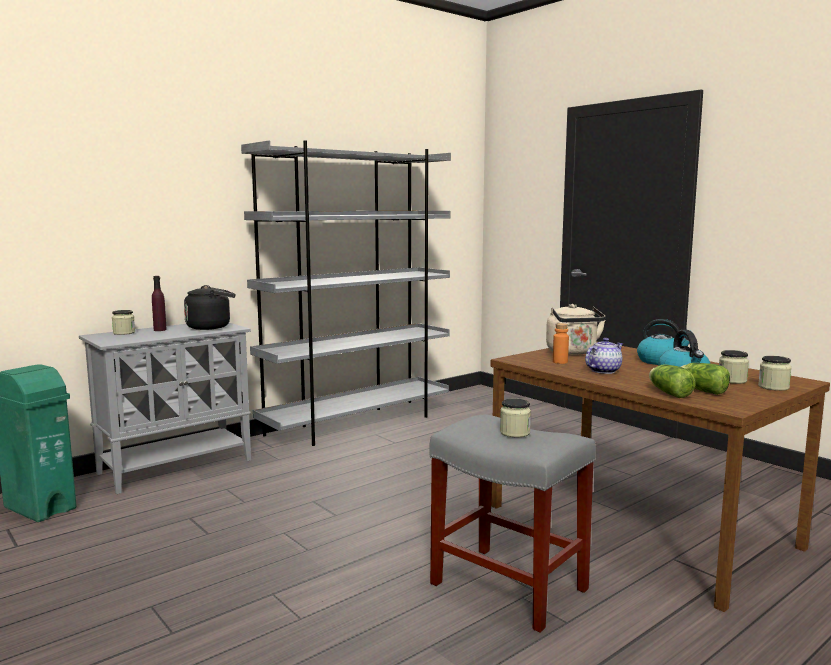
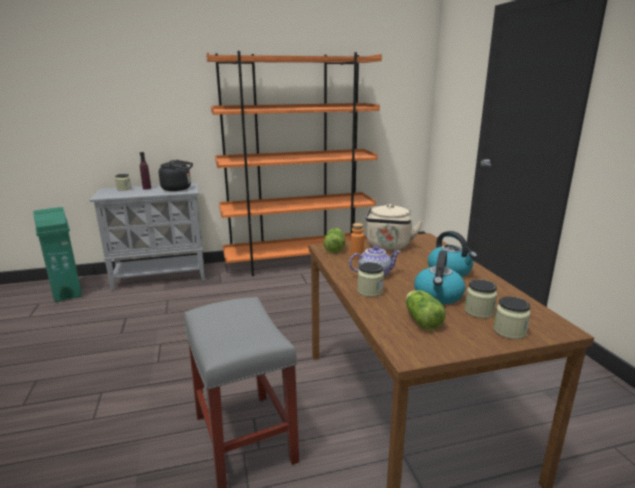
camera: 25 degrees right, 10 degrees up
grey bookcase [241,140,451,446] -> orange bookcase [206,51,382,276]
jar [500,399,531,437] -> jar moved to [357,262,384,297]
lettuce [649,364,696,398] -> lettuce moved to [324,228,345,253]

